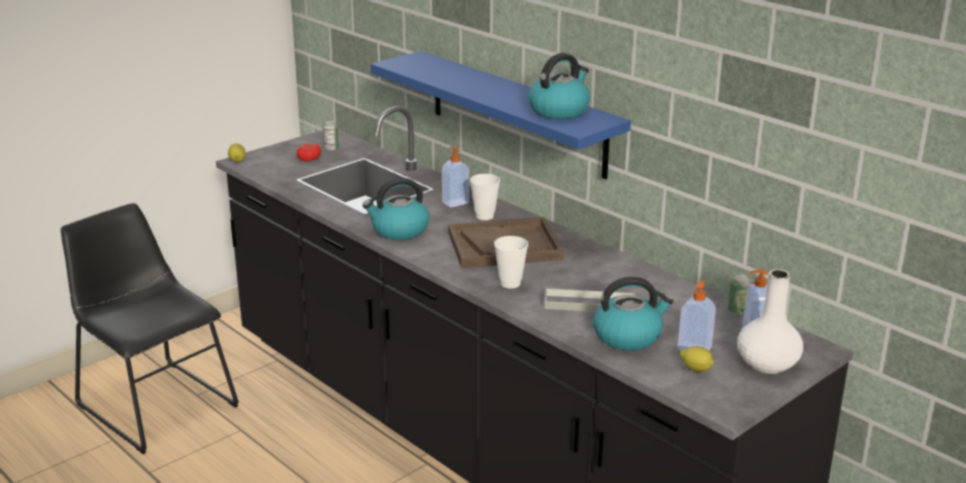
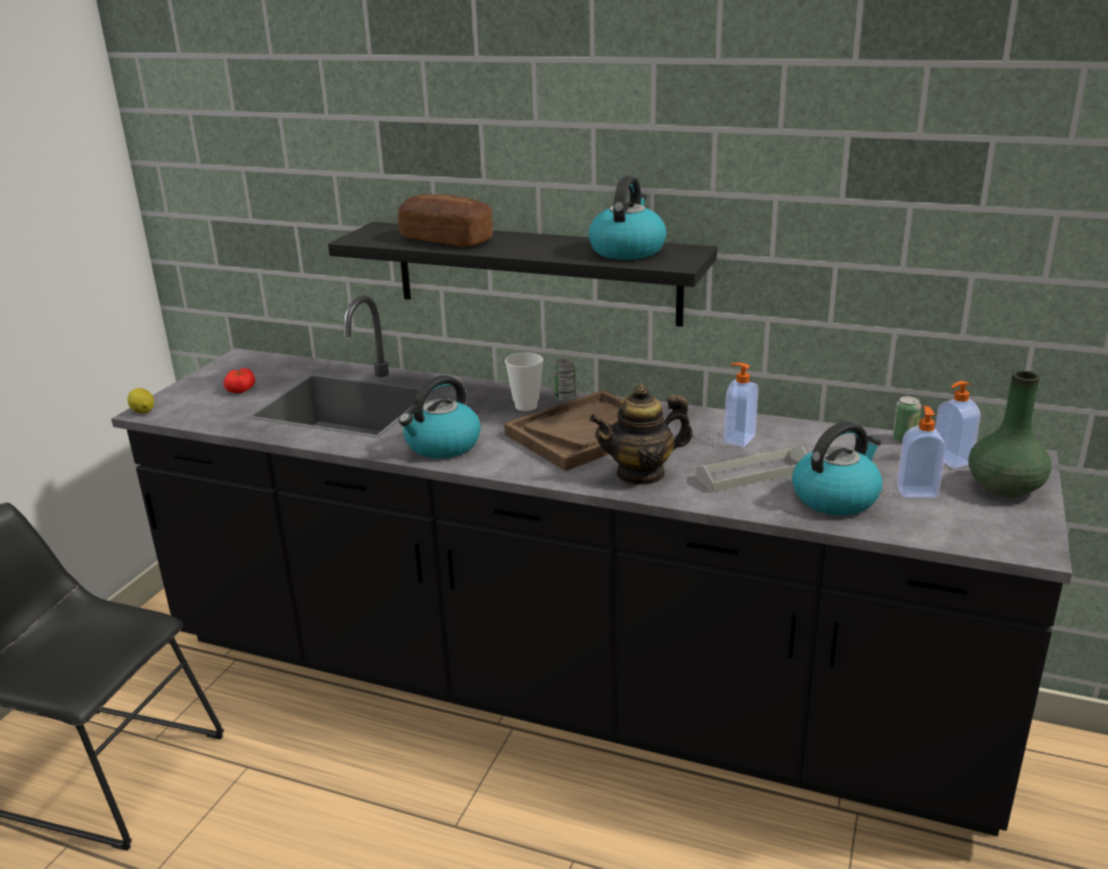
camera: 25 degrees left, 0 degrees up
can [323,121,339,151] -> can moved to [554,359,576,402]
blue shelf [371,51,631,179] -> black shelf [328,222,717,327]
soap dispenser [442,147,469,208] -> soap dispenser moved to [724,363,758,447]
cup [494,236,528,289] -> teapot [589,384,693,485]
lemon [680,346,714,372] -> none
white vase [738,269,803,374] -> green vase [968,371,1052,498]
none -> bread [398,194,493,247]

